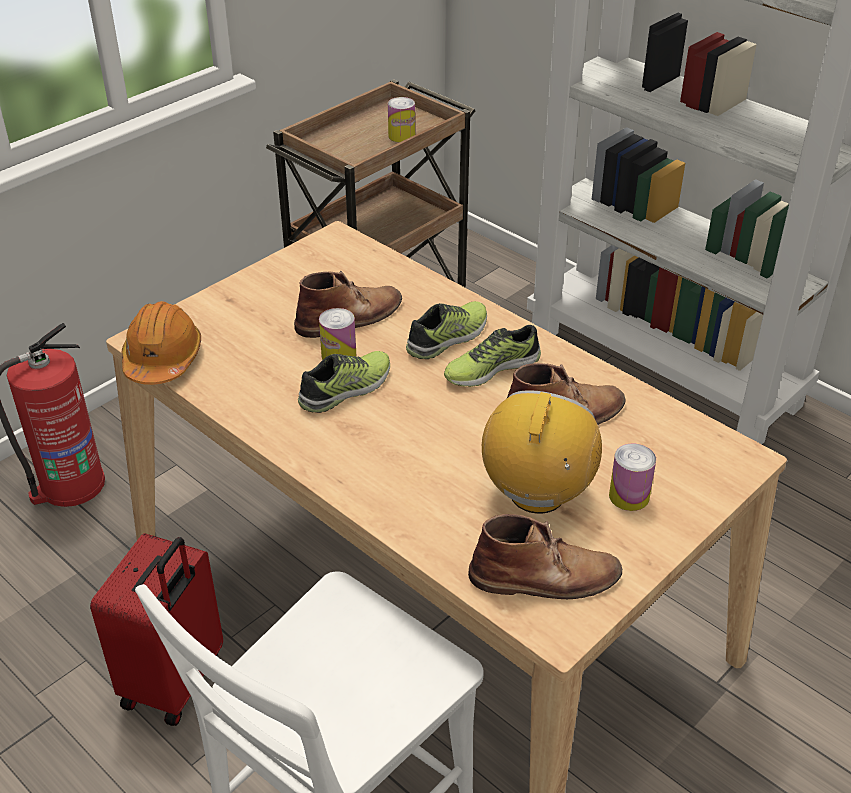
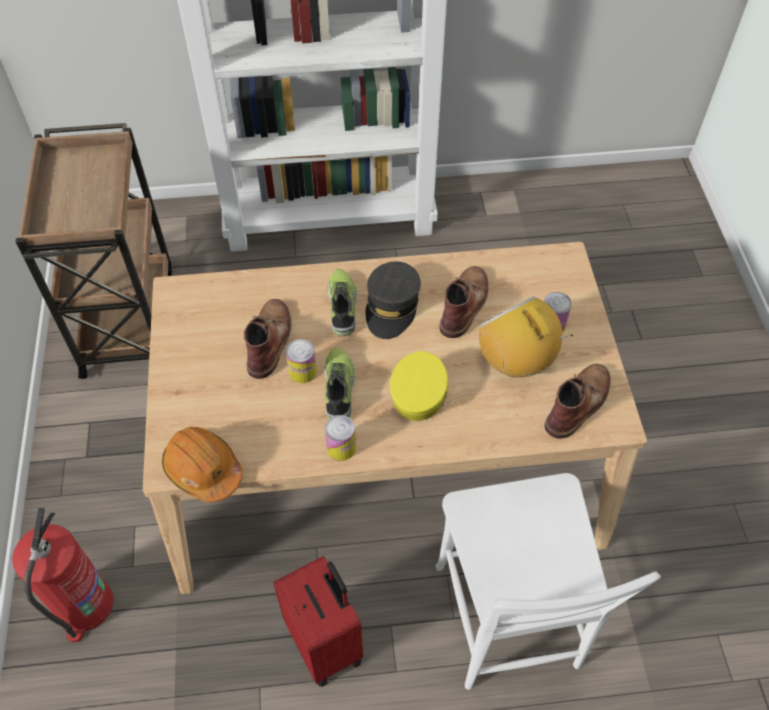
camera: 50 degrees left, 15 degrees up
can [388,97,415,142] -> can moved to [325,415,356,461]
shoe [444,325,541,387] -> grey cap [366,261,421,339]
none -> yellow cap [390,351,448,421]

